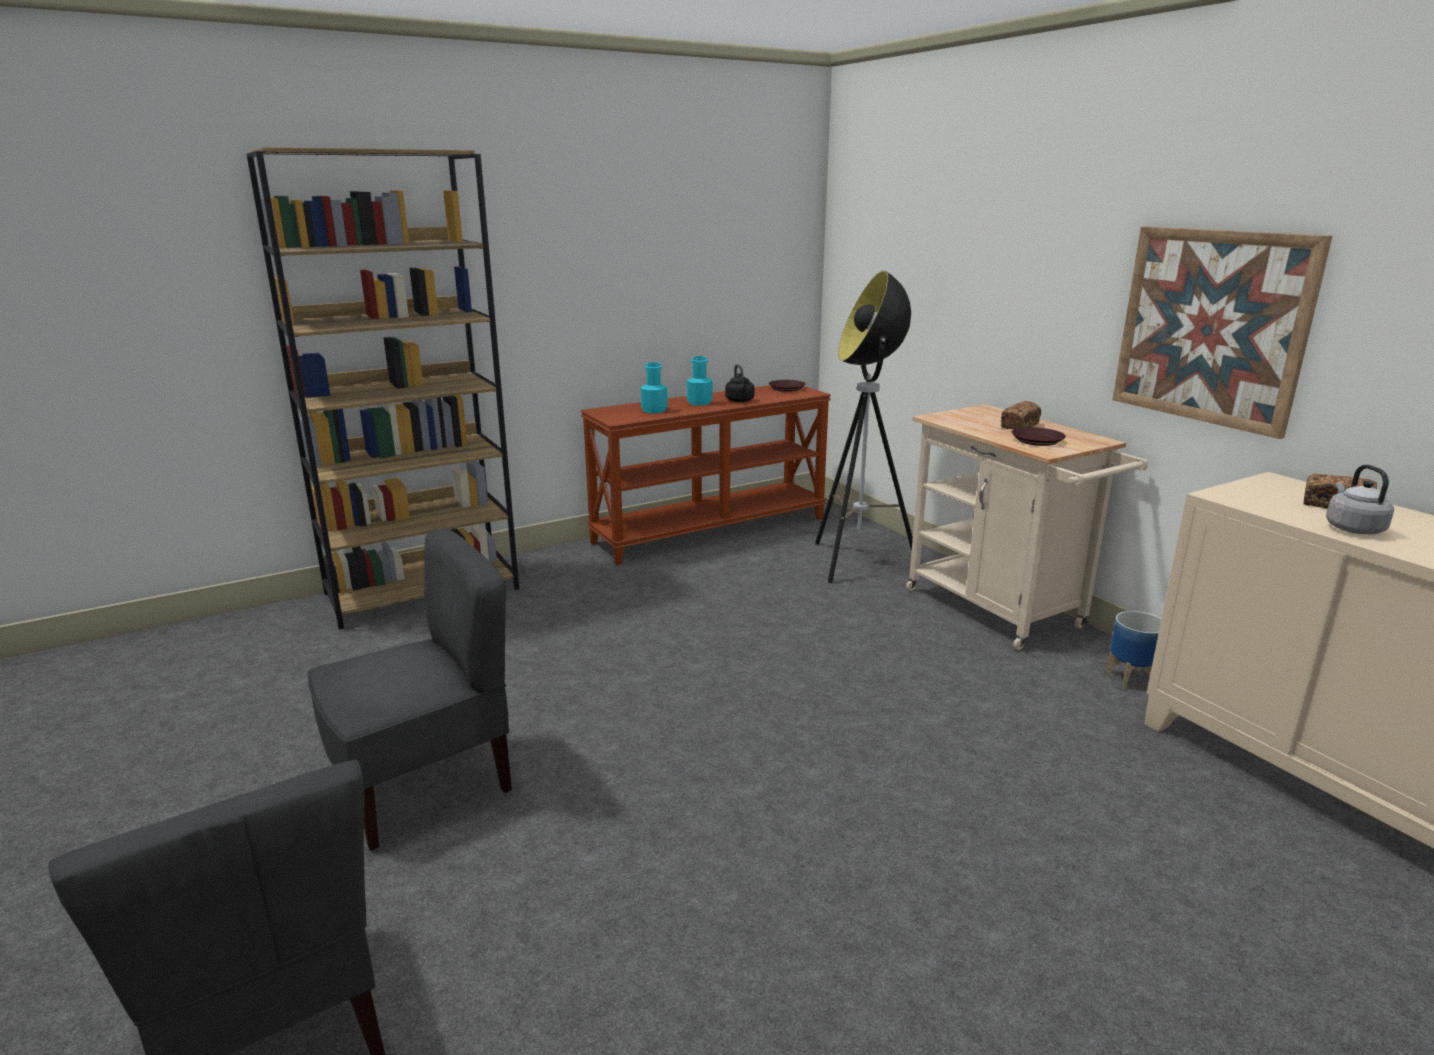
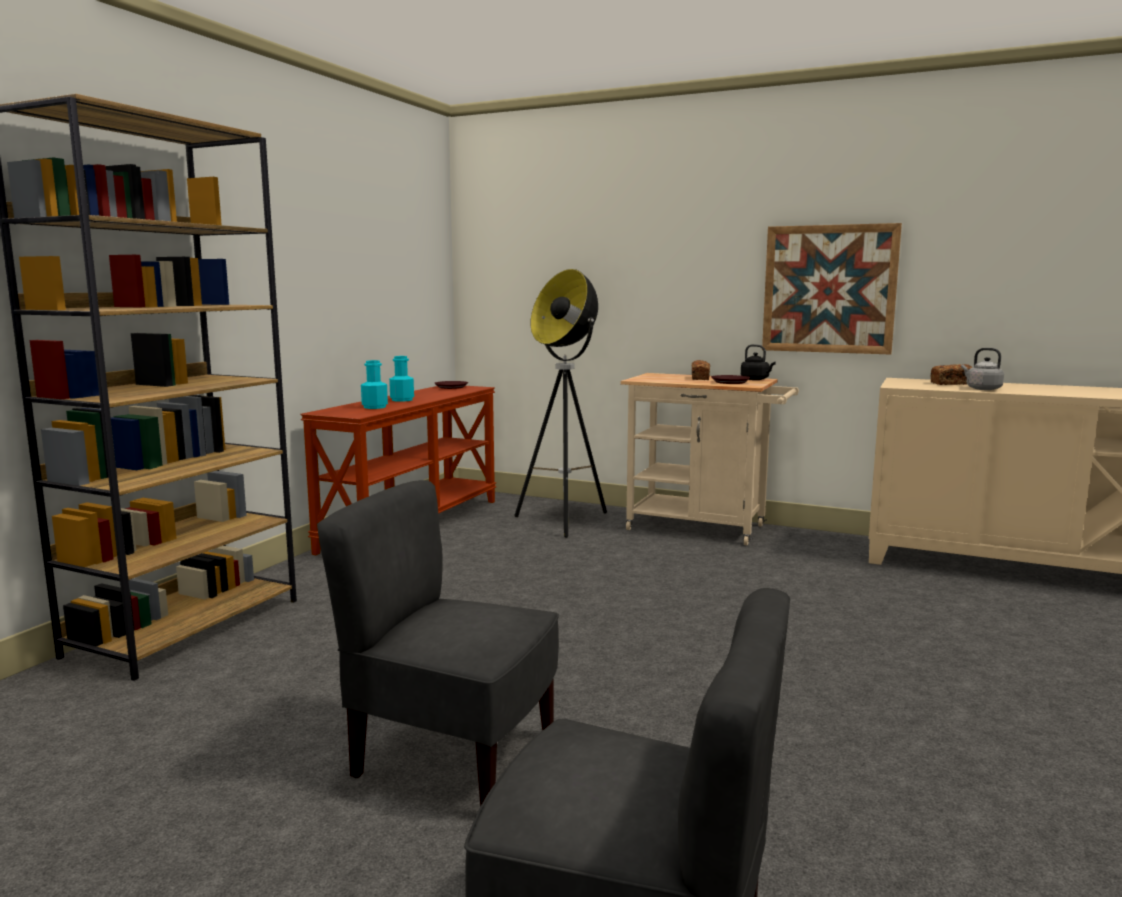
camera: 35 degrees left, 10 degrees down
grey chair [308,528,512,850] -> grey chair turned 90 degrees counterclockwise [317,480,559,807]
black kettle [725,364,755,402] -> black kettle moved to [741,344,776,380]
planter [1106,611,1162,689] -> none

